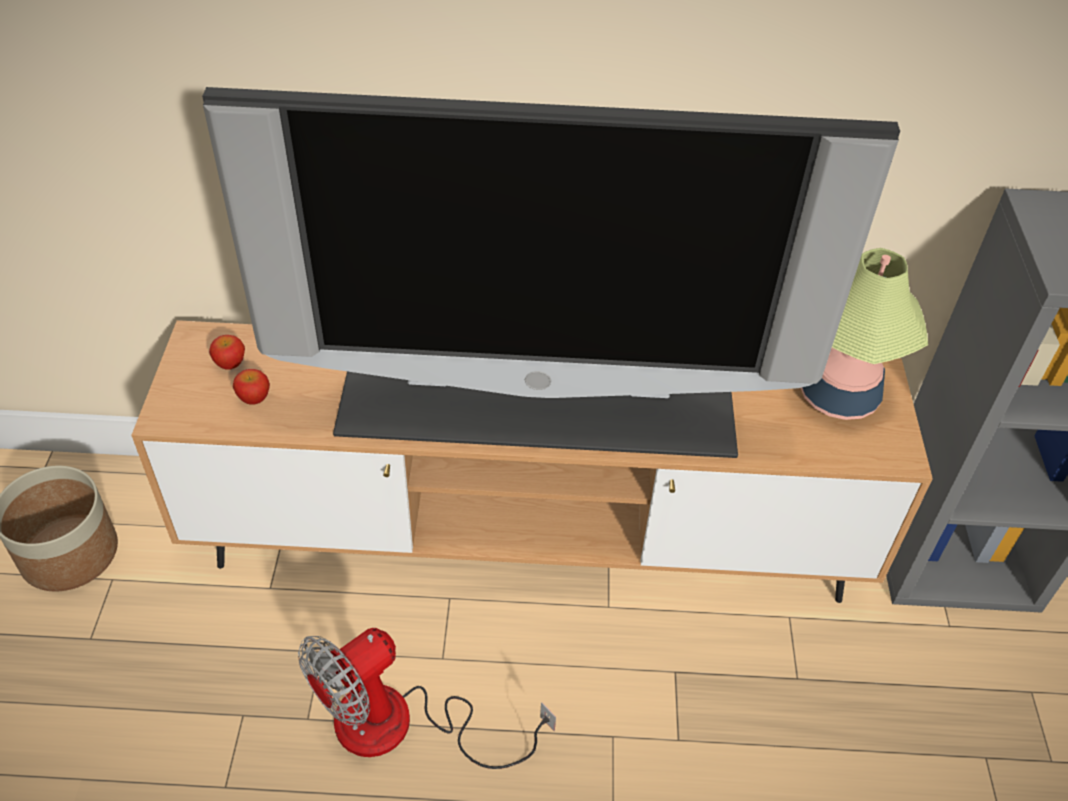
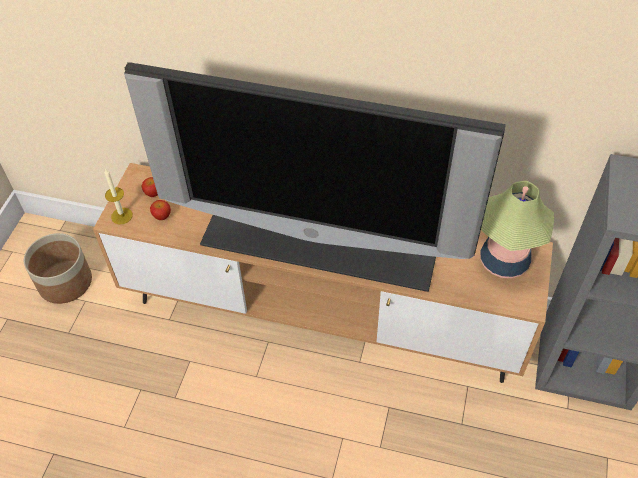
camera: 15 degrees right, 5 degrees up
fan [298,628,556,769] -> none
none -> candle [104,168,133,224]

